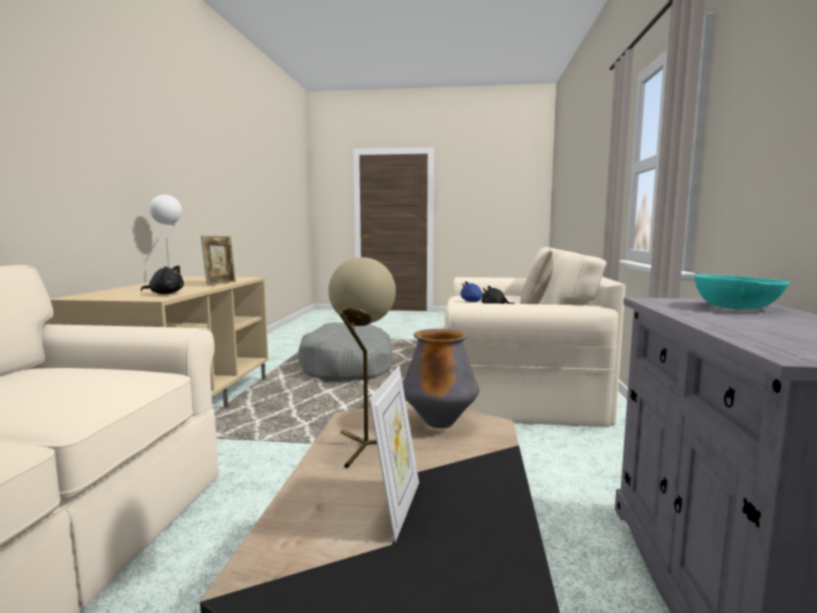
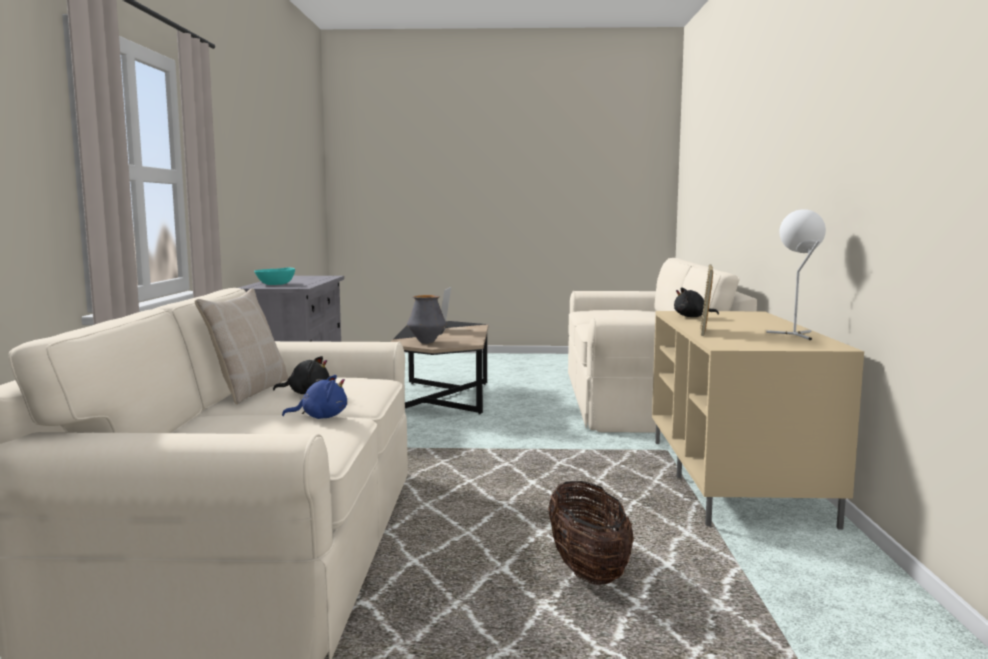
camera: 175 degrees right, 0 degrees up
grey dog bed [298,322,393,381] -> basket [548,481,634,585]
beige table lamp [328,257,396,468] -> none

